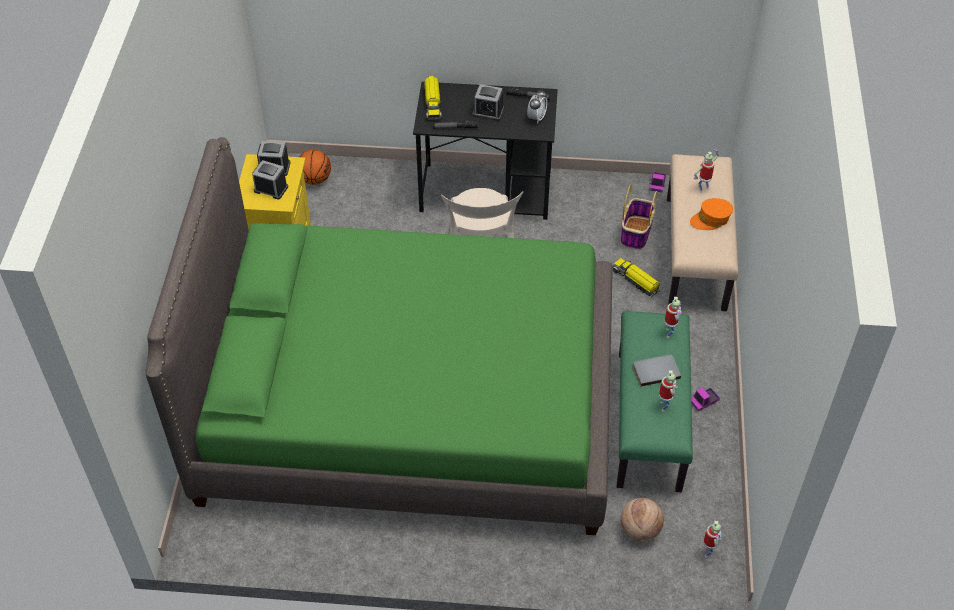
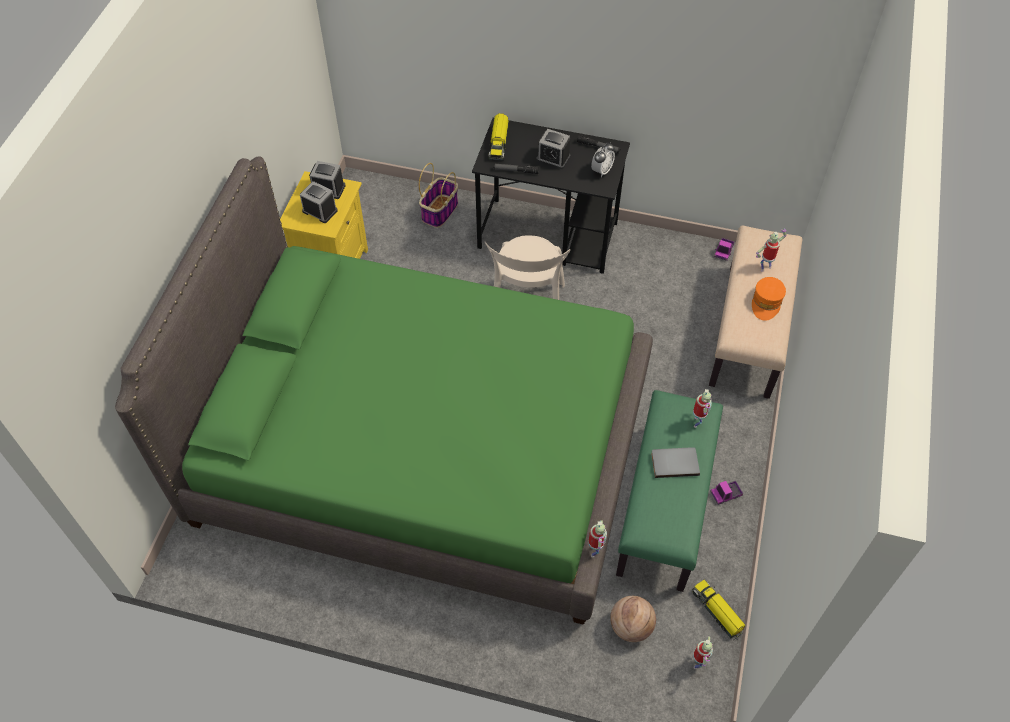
camera: 10 degrees right, 5 degrees up
basketball [300,150,331,185] -> none
toy truck [613,258,660,297] -> toy truck moved to [692,580,746,640]
basket [621,185,657,250] -> basket moved to [419,163,458,228]
toy robot [659,371,678,412] -> toy robot moved to [588,520,607,558]
orange cap [690,198,733,230] -> orange cap turned 60 degrees counterclockwise [752,277,786,321]

